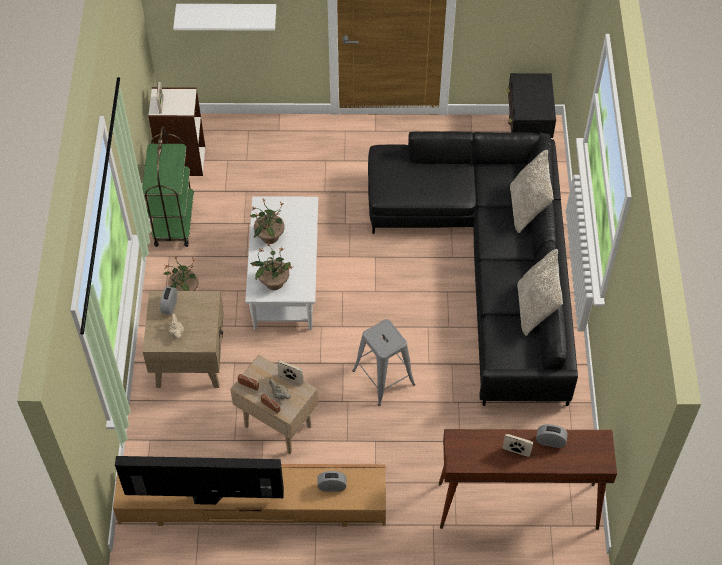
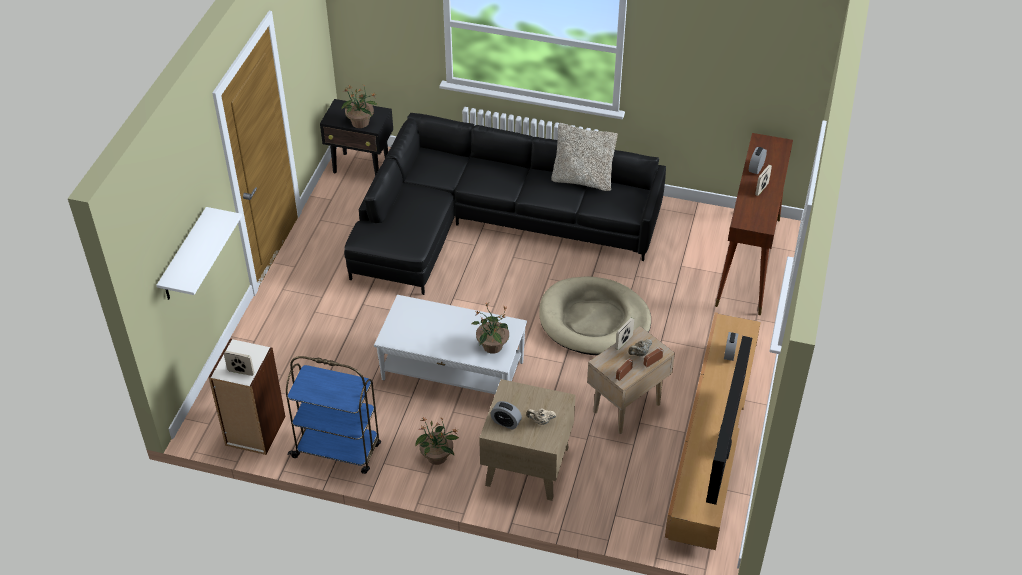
camera: 75 degrees left, 10 degrees down
green cart [142,126,194,247] -> blue cart [286,356,381,474]
potted plant [250,199,285,244] -> potted plant moved to [342,85,377,128]
grey stool [352,319,415,406] -> beige dog bed [539,276,651,356]
beige pillow [510,149,554,233] -> none

